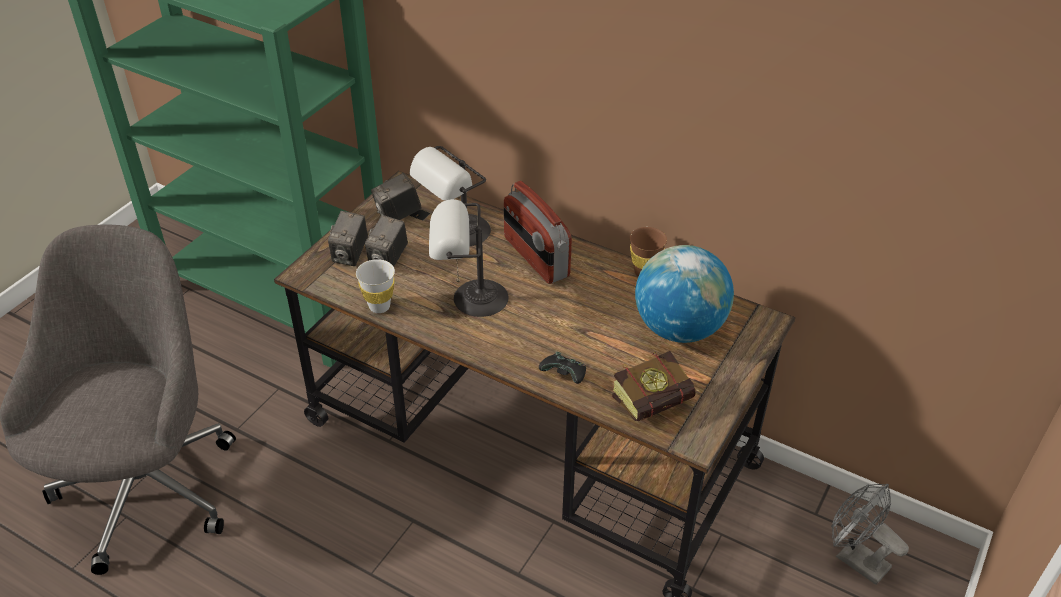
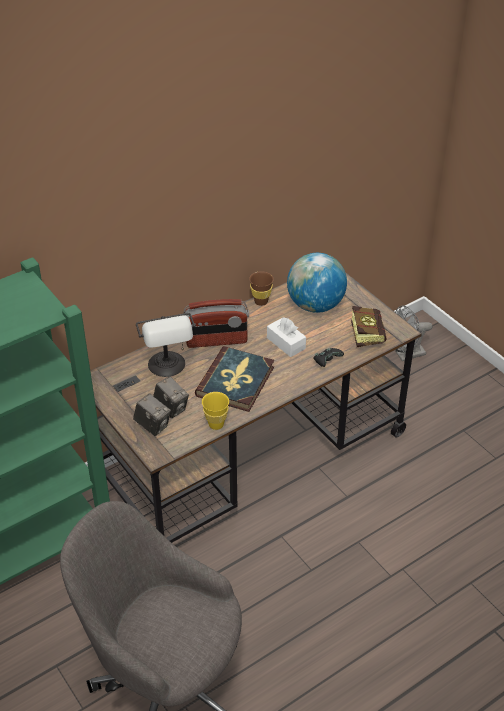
camera: 65 degrees left, 0 degrees up
white cup [356,259,395,313] -> yellow cup [202,392,229,430]
camera [371,173,422,220] -> none
table lamp [429,199,509,317] -> book [195,346,274,412]
none -> white tissue box [267,317,306,357]

